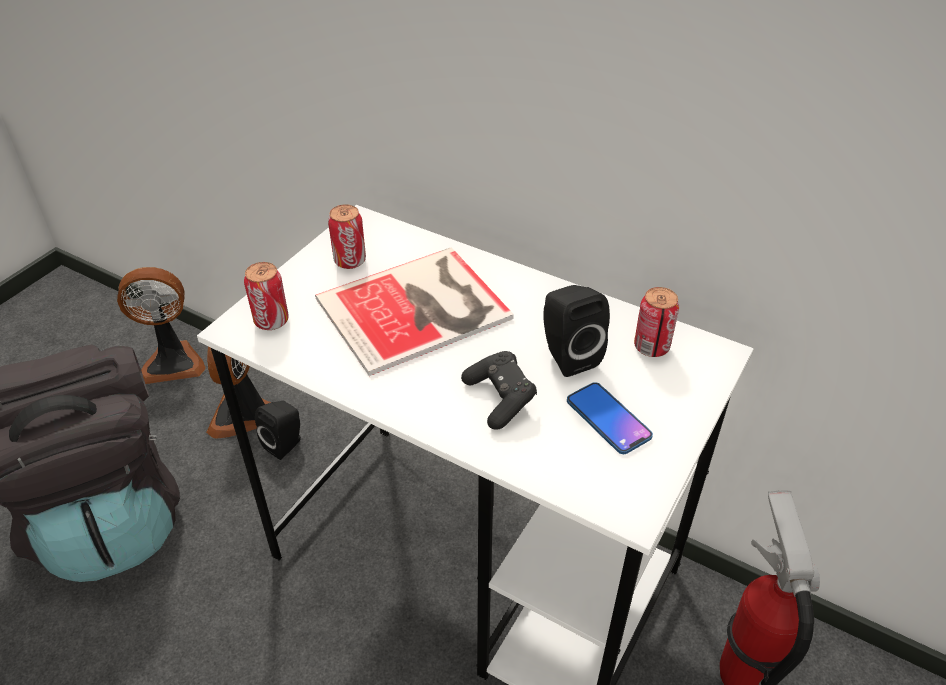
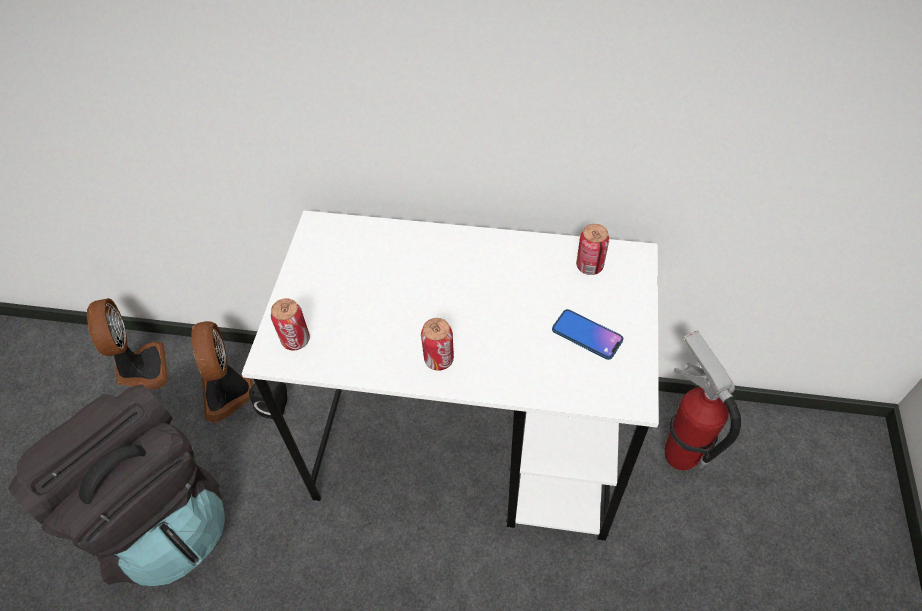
camera: 20 degrees left, 10 degrees up
fan [117,267,206,384] -> fan turned 75 degrees counterclockwise [86,298,168,389]
book [315,247,514,376] -> none
can [328,204,366,269] -> can moved to [421,318,454,371]
black game controller [461,351,537,430] -> none
black speaker [544,285,610,377] -> none

